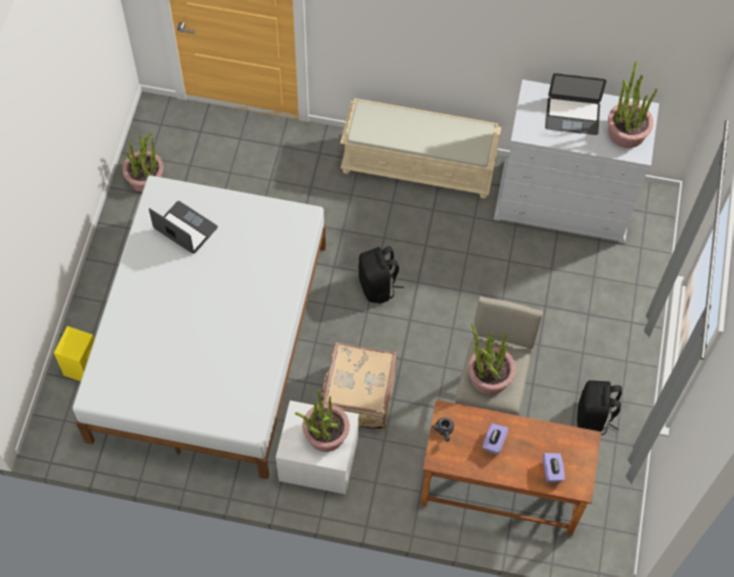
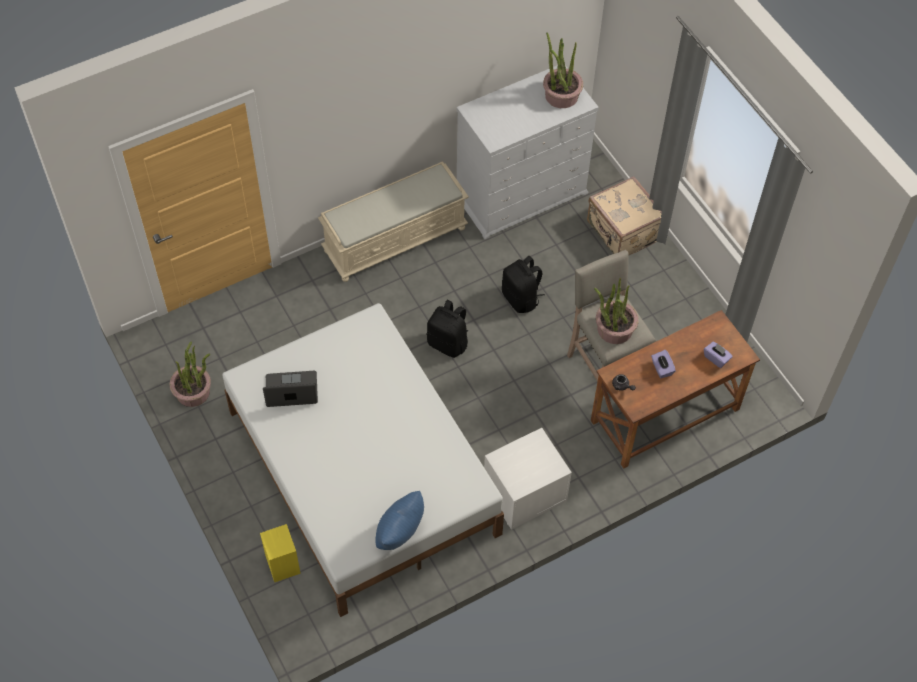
camera: 40 degrees left, 5 degrees down
potted plant [295,390,350,452] -> none
beige suitcase [320,342,397,431] -> beige suitcase moved to [587,176,662,256]
laptop [545,73,607,135] -> none
black backpack [577,380,622,435] -> black backpack moved to [502,256,545,313]
none -> blue pillow [375,491,424,550]

